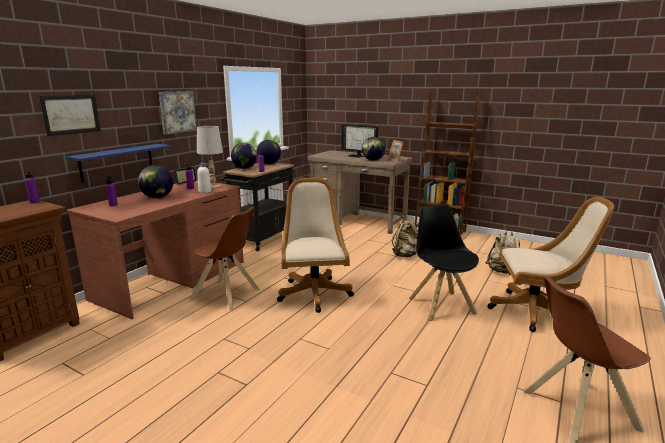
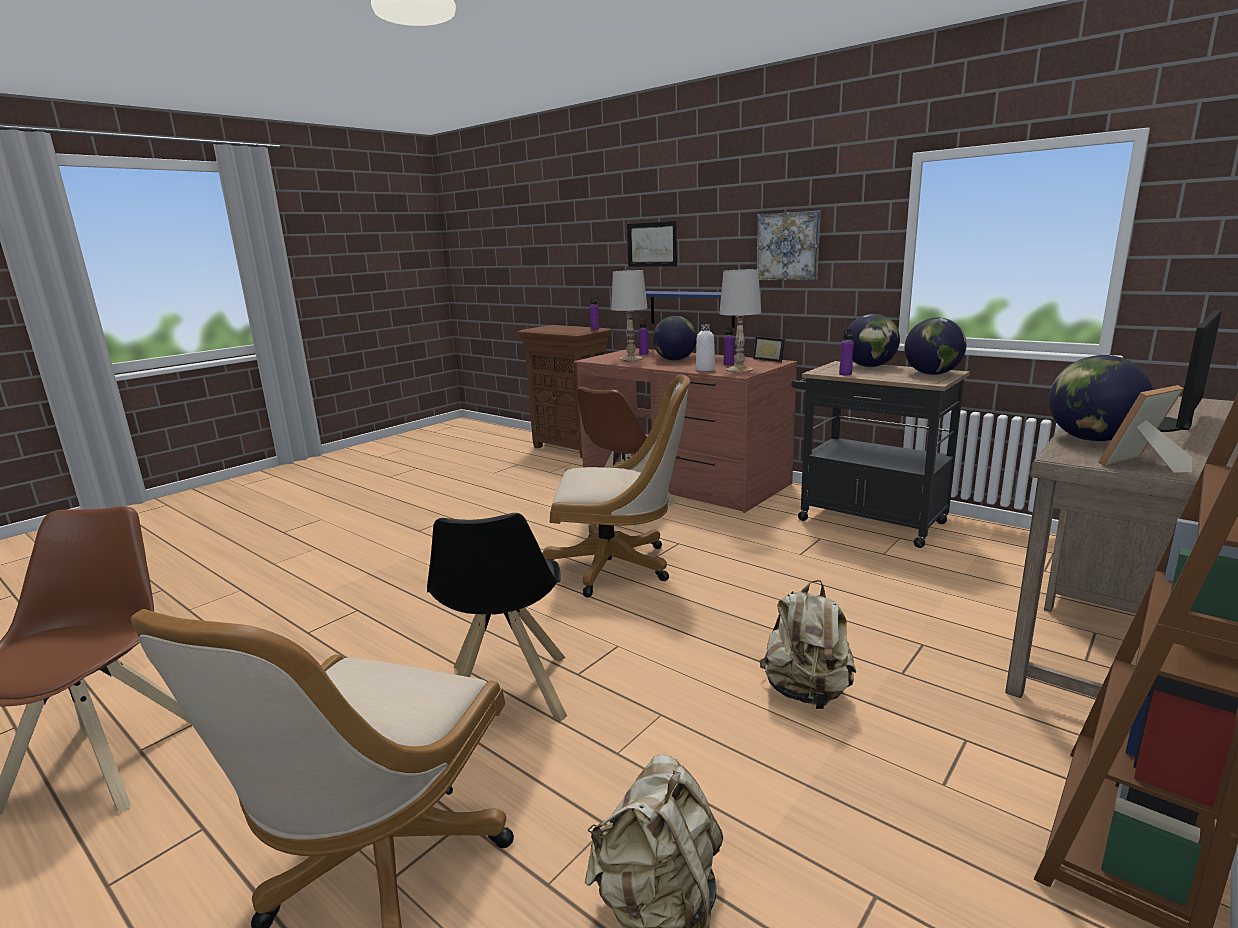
camera: 100 degrees right, 0 degrees up
black chair [409,204,479,321] -> black chair turned 90 degrees clockwise [427,513,567,721]
none -> white table lamp [611,270,647,361]

